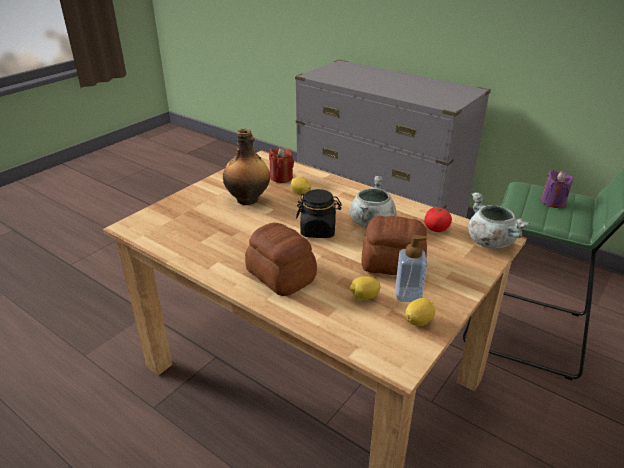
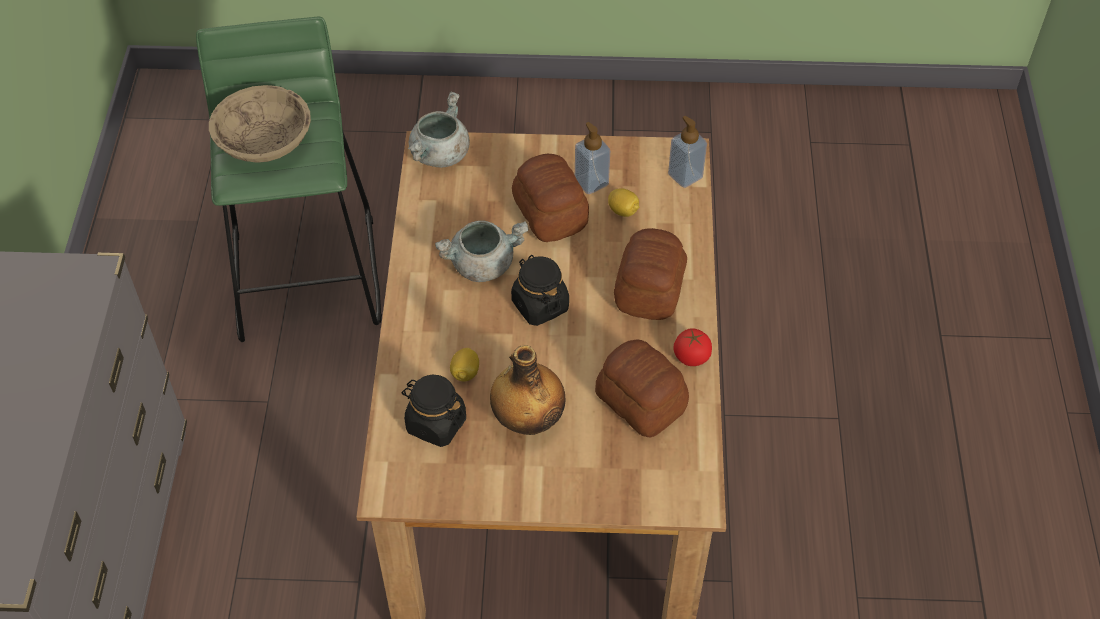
camera: 125 degrees left, 20 degrees up
red candle [269,147,294,183] -> black jar [401,375,466,447]
lemon [405,298,435,326] -> none
tomato [424,207,452,232] -> tomato moved to [673,328,712,366]
purple candle [541,169,573,208] -> beige bowl [209,85,311,163]
none -> bread [595,340,689,437]
none -> soap dispenser [668,116,707,188]

